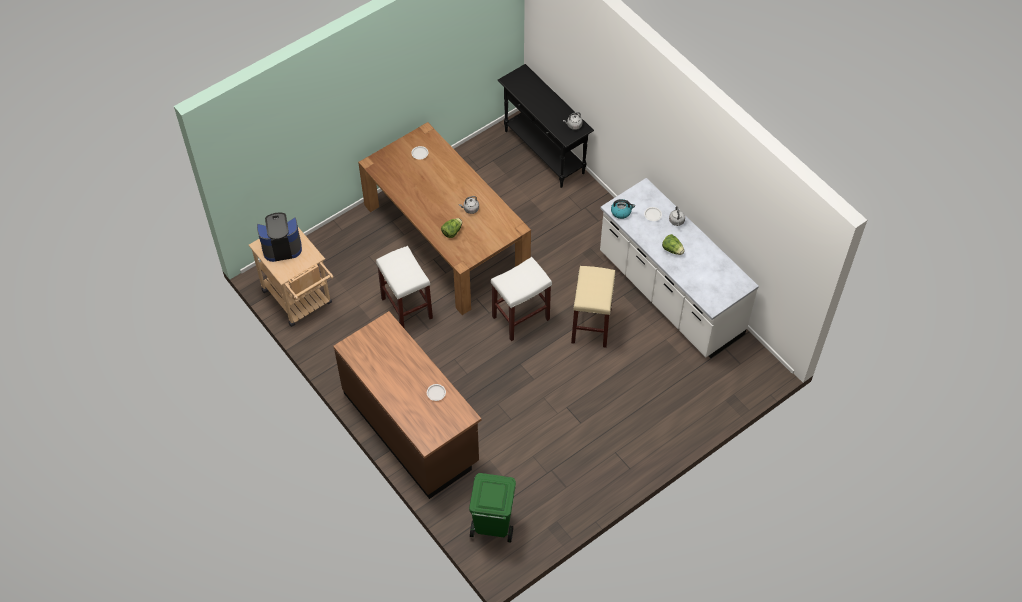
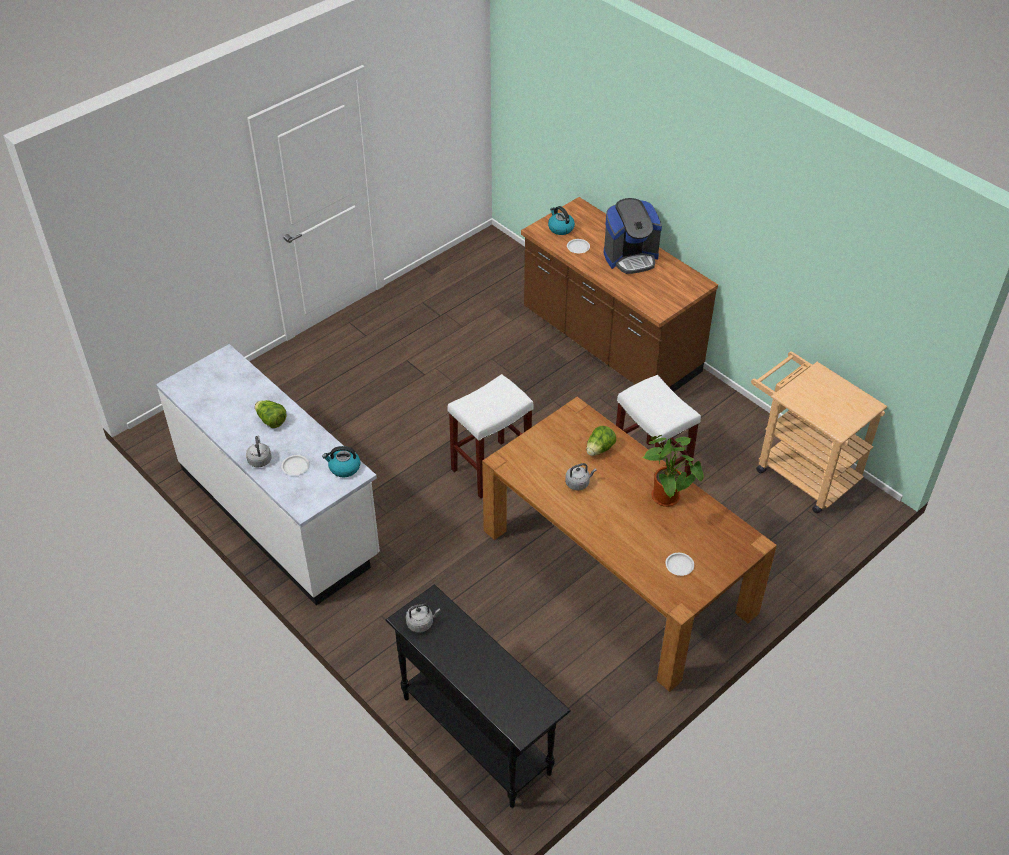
camera: 175 degrees right, 10 degrees down
coffee machine [257,213,302,262] -> coffee machine moved to [604,198,662,274]
green trash can [469,473,516,543] -> none
beige stool [571,266,616,348] -> none
none -> kettle [548,206,575,235]
none -> potted plant [642,435,704,507]

